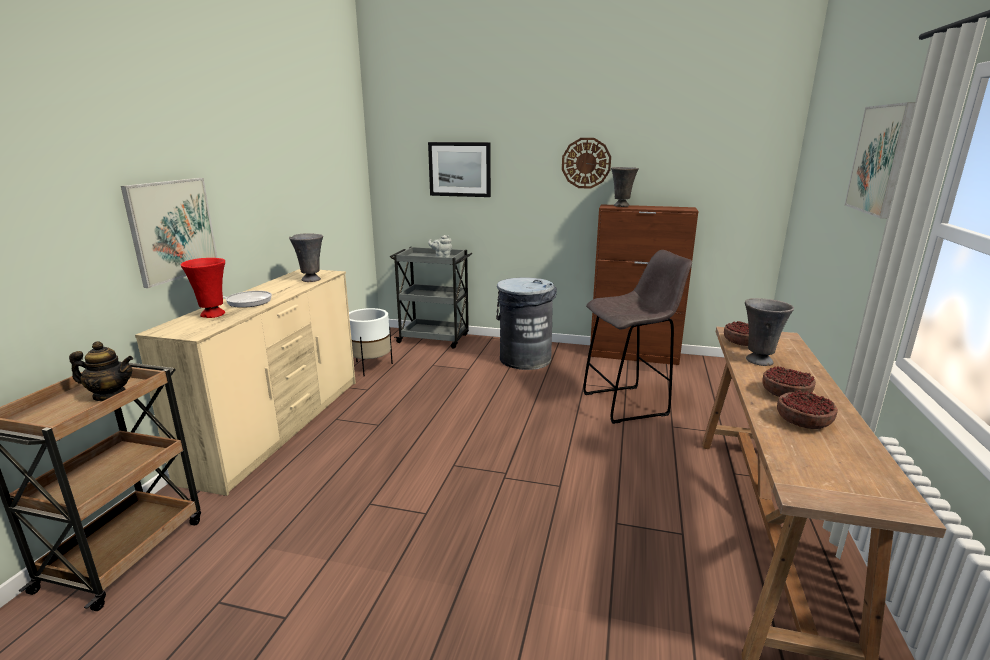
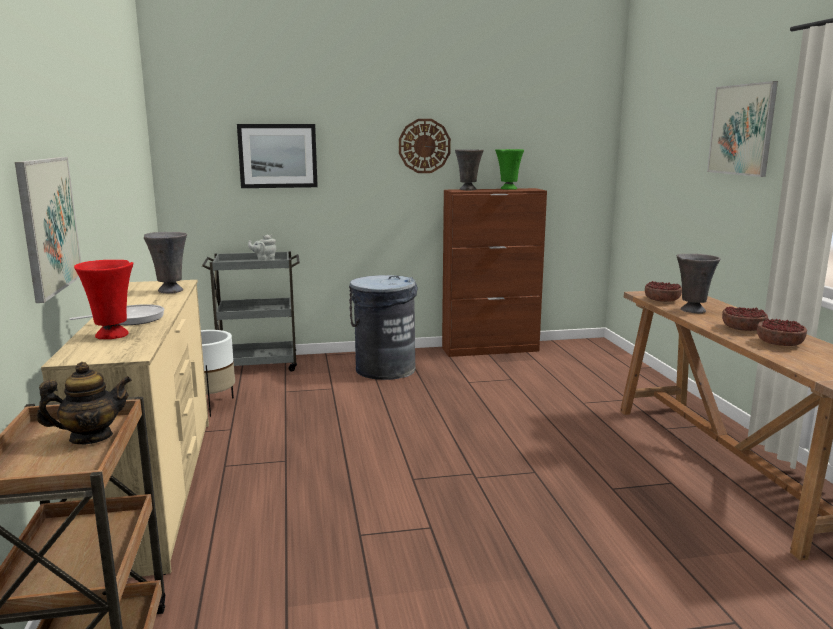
camera: 25 degrees left, 5 degrees down
grey stool [583,250,692,424] -> none
none -> green vase [495,149,524,190]

